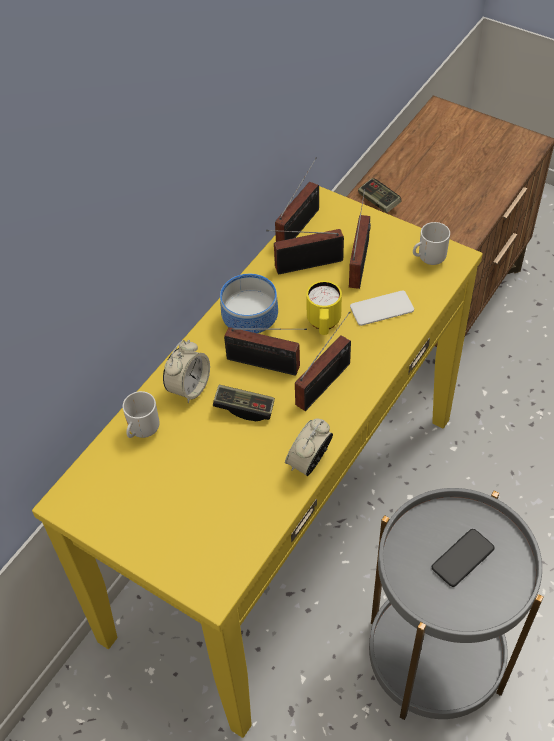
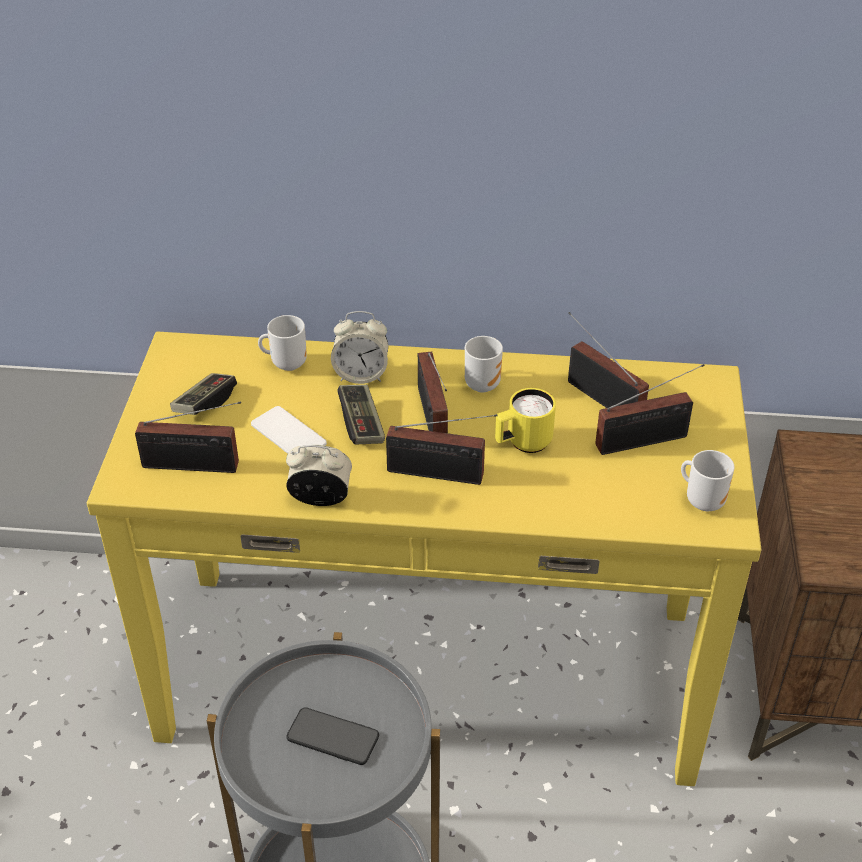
camera: 60 degrees right, 10 degrees down
bowl [220,274,278,333] -> mug [465,336,503,393]
radio [275,157,319,242] -> radio moved to [135,401,241,473]
phone [350,290,414,326] -> phone moved to [251,406,327,453]
game controller [358,178,402,213] -> game controller moved to [170,373,237,415]

